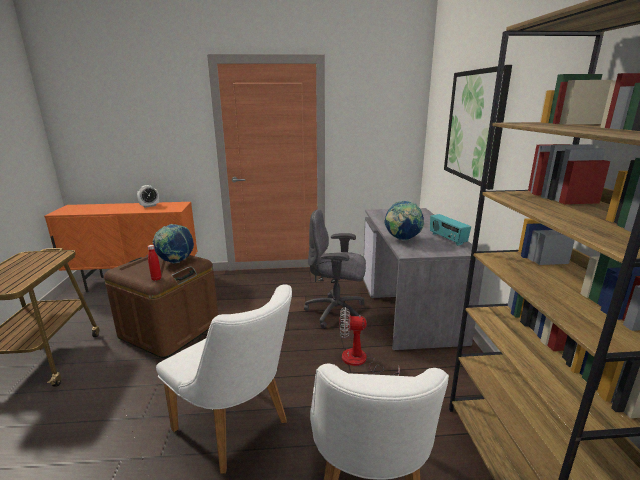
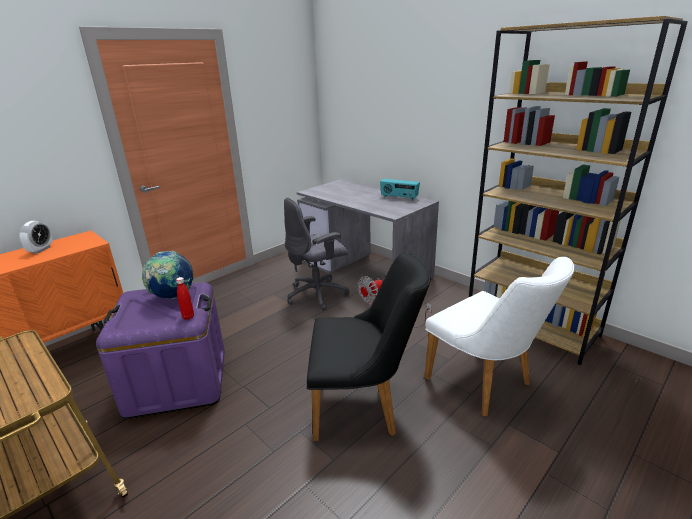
camera: 40 degrees left, 5 degrees up
brown storage box [104,253,218,358] -> purple storage box [96,282,225,419]
white chair [156,284,292,474] -> black chair [307,253,430,441]
globe [384,201,424,241] -> none
picture [444,65,512,190] -> none

